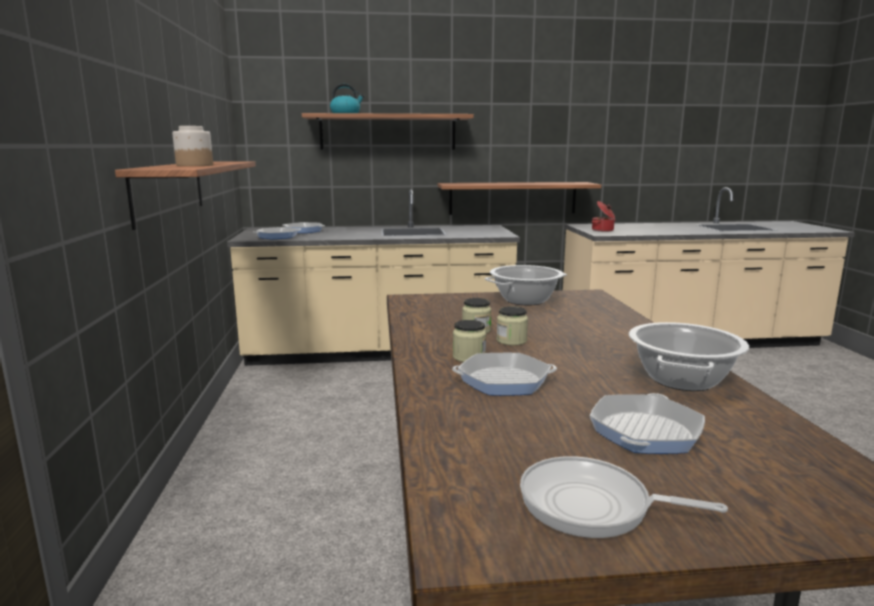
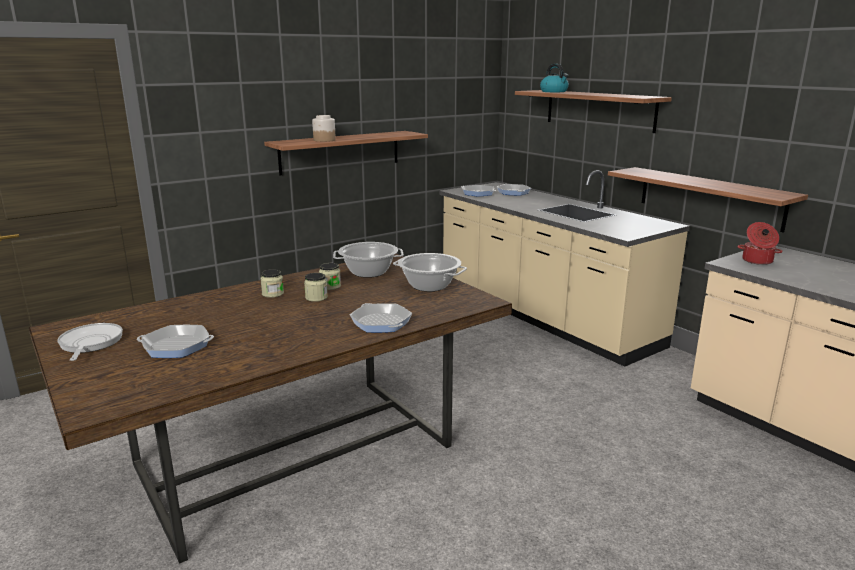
camera: 60 degrees right, 5 degrees up
frying pan [452,353,557,396] -> frying pan moved to [350,303,412,333]
cooking pot [629,322,749,391] -> cooking pot moved to [333,242,404,278]

